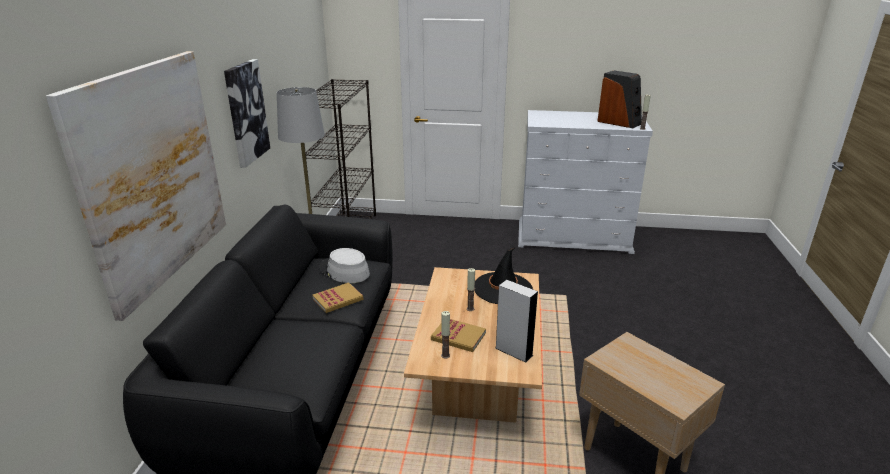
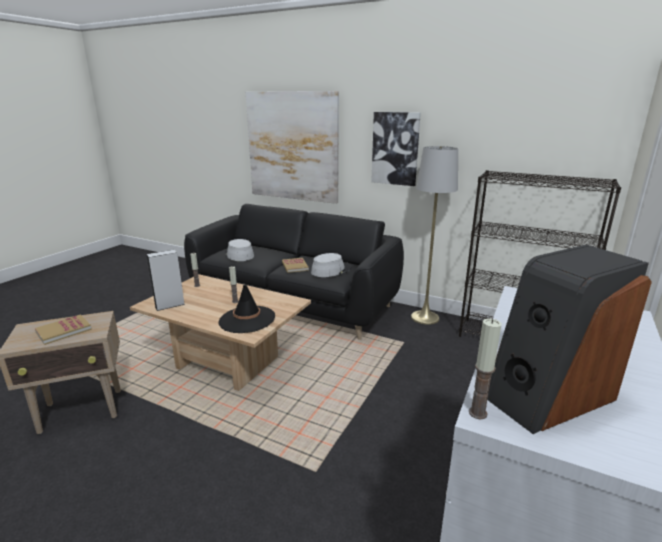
camera: 110 degrees right, 5 degrees down
book [431,319,486,352] -> book moved to [35,314,92,345]
none -> grey hat [225,239,254,261]

